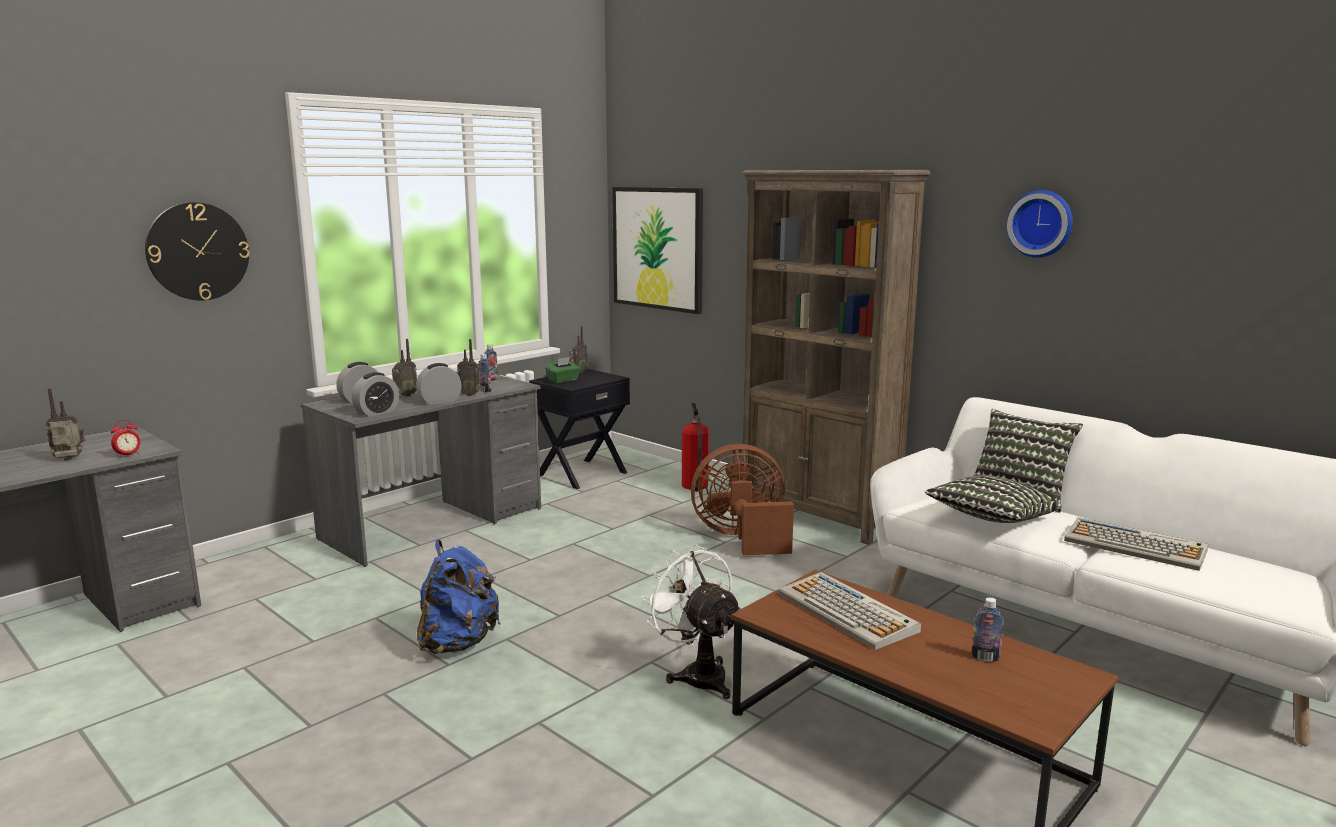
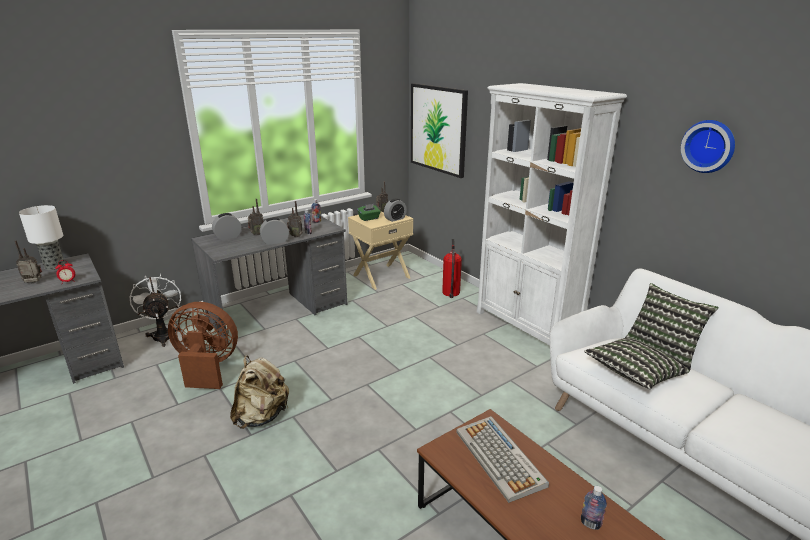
camera: 10 degrees right, 10 degrees up
wall clock [145,202,250,301] -> none
alarm clock [352,372,399,417] -> alarm clock moved to [384,198,407,222]
blue backpack [417,540,500,654] -> beige backpack [230,355,289,429]
black nightstand [529,369,630,489] -> beige nightstand [348,212,413,290]
white fan [641,544,741,699] -> white fan moved to [129,274,181,347]
brown fan [691,444,794,556] -> brown fan moved to [168,302,238,389]
brown bookcase [742,170,930,545] -> white bookcase [477,83,627,345]
keyboard [1064,517,1208,571] -> none
none -> table lamp [19,205,65,270]

